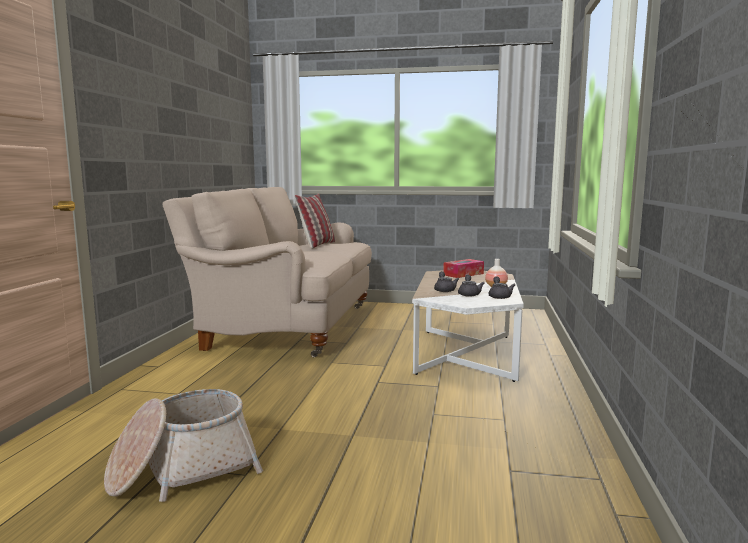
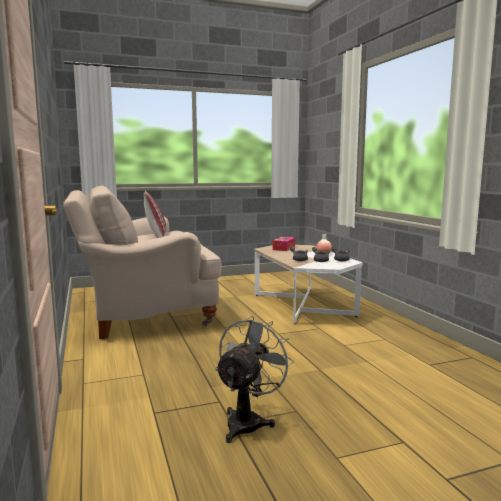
camera: 30 degrees left, 0 degrees up
basket [104,389,263,502] -> grey fan [215,316,294,443]

